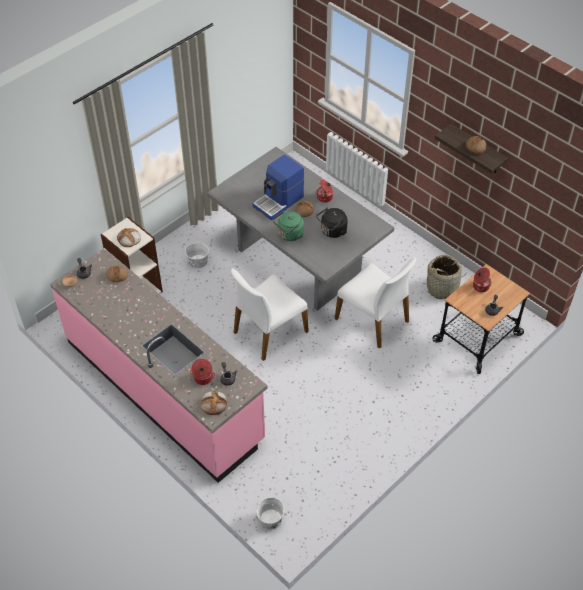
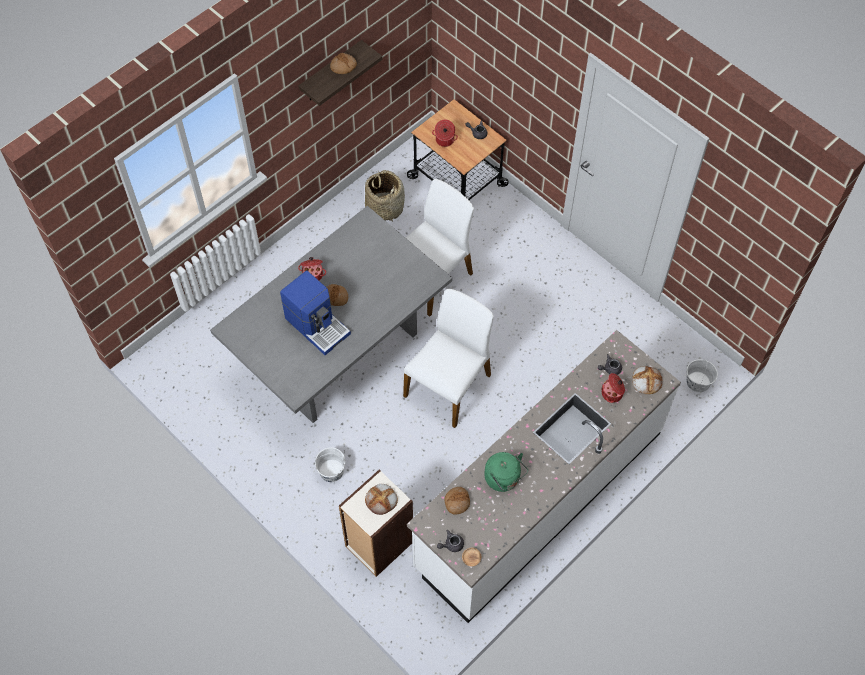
camera: 90 degrees left, 10 degrees up
pink counter [50,248,268,483] -> white counter [407,330,681,623]
white chair [231,268,309,361] -> white chair turned 105 degrees counterclockwise [403,289,494,428]
green kettle [273,211,304,241] -> green kettle moved to [484,452,528,492]
black kettle [316,208,348,238] -> none

